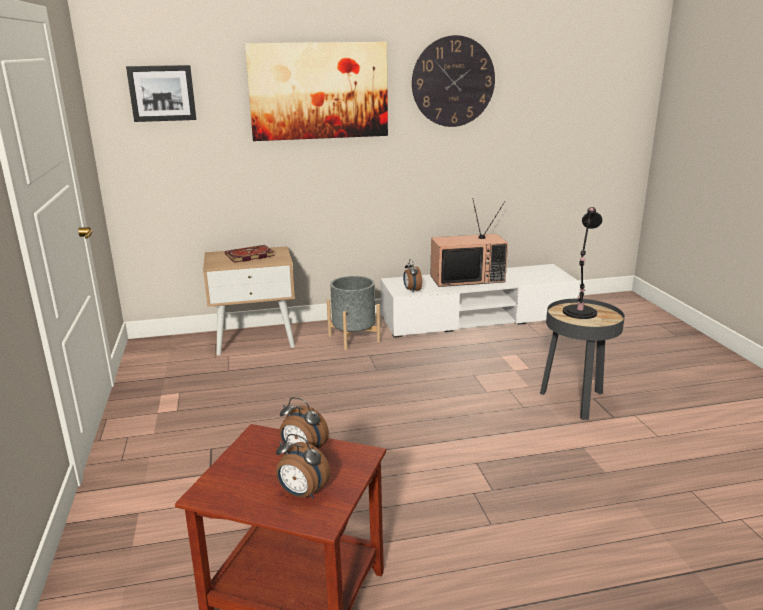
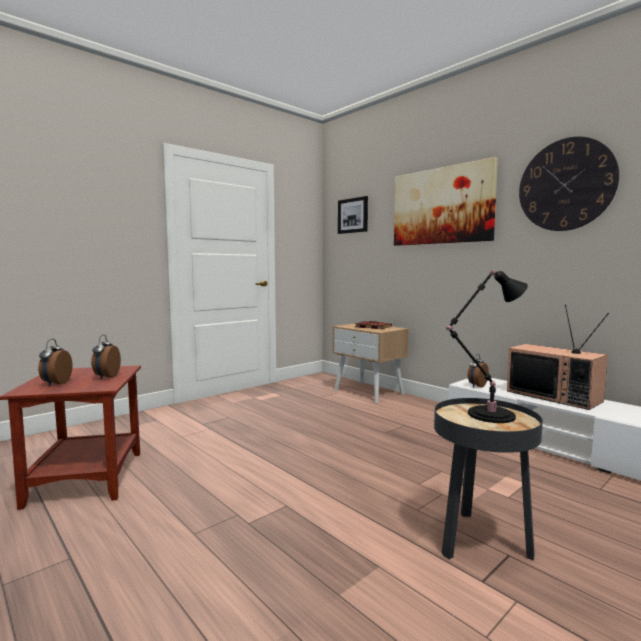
camera: 60 degrees right, 15 degrees down
grey planter [327,276,380,350] -> none

